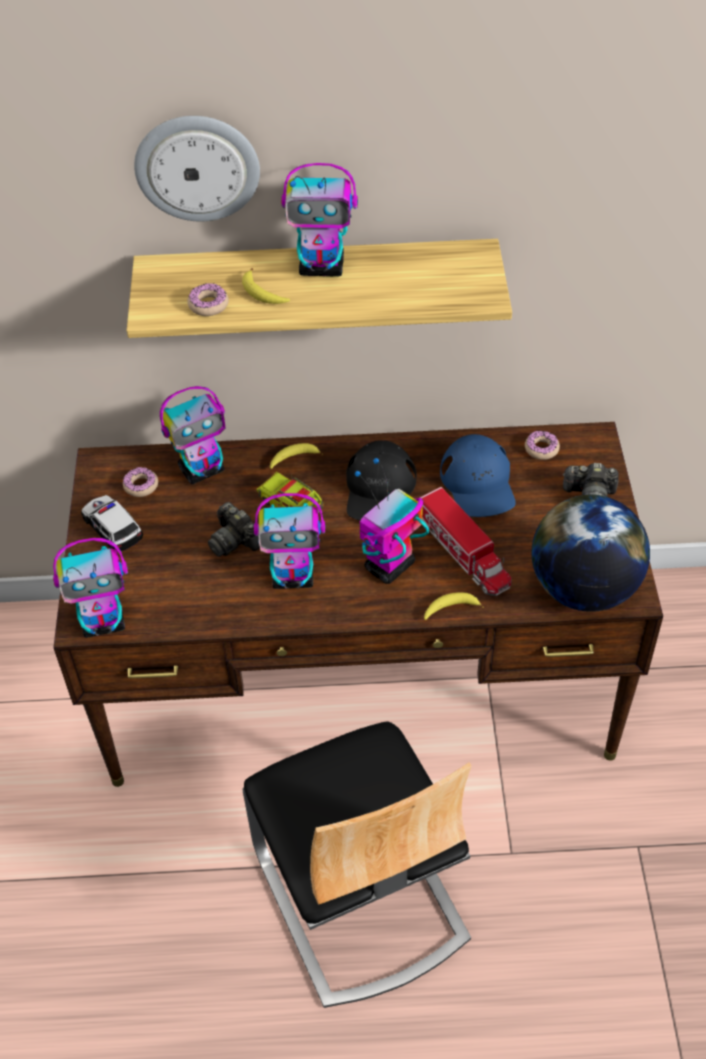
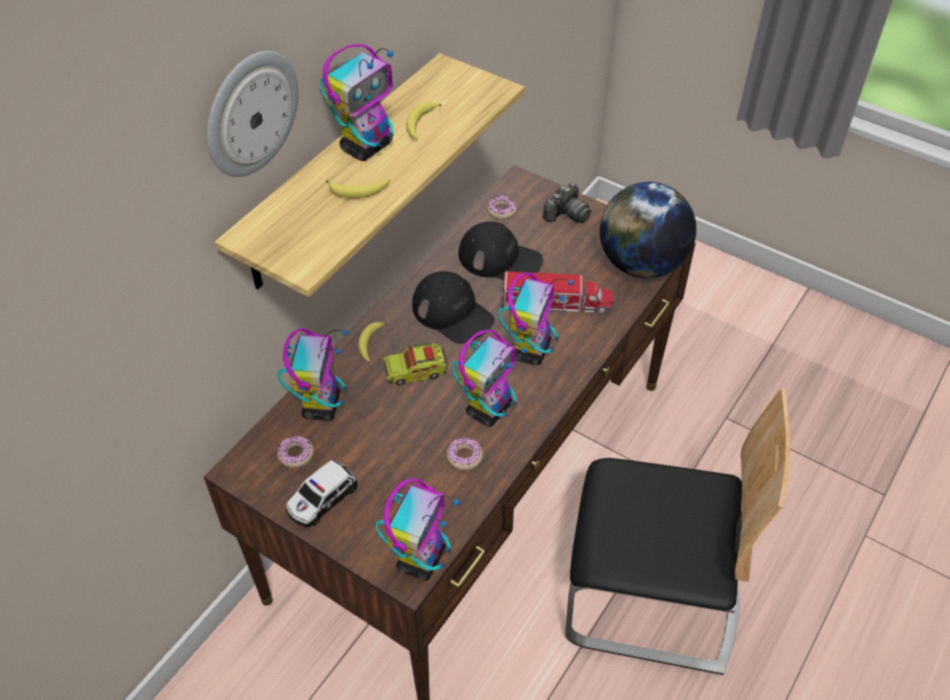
camera: 55 degrees left, 0 degrees up
toy car [81,495,143,552] -> toy car turned 45 degrees counterclockwise [286,460,358,527]
donut [187,283,229,316] -> donut moved to [447,437,483,470]
camera [208,502,260,557] -> none
toy robot [355,458,429,584] -> toy robot turned 150 degrees counterclockwise [498,272,574,365]
banana [424,592,484,620] -> banana moved to [406,102,442,140]
blue cap [440,434,516,517] -> black cap [458,222,543,280]

